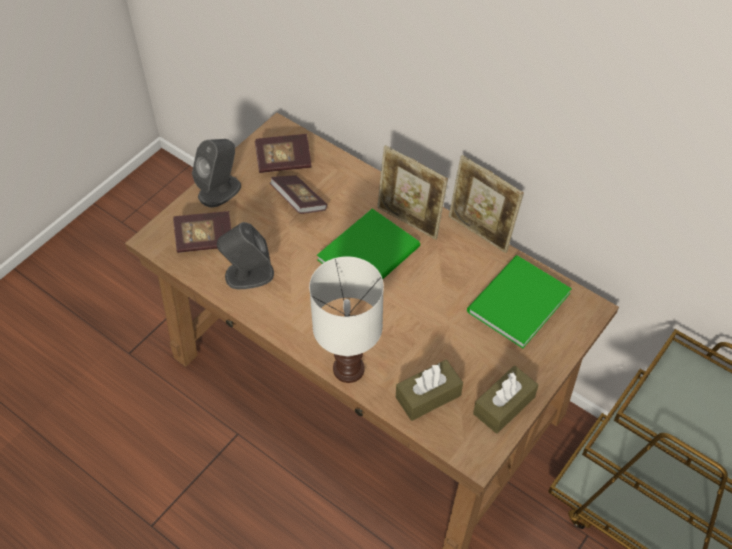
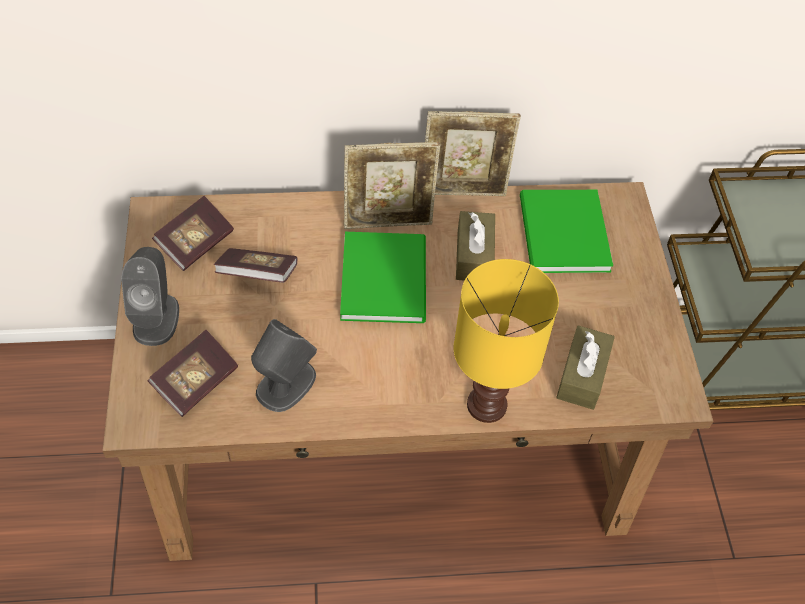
camera: 45 degrees left, 0 degrees up
white table lamp [309,256,384,383] -> yellow table lamp [453,259,559,423]
brown tissue box [473,366,538,434] -> brown tissue box moved to [456,211,495,281]

